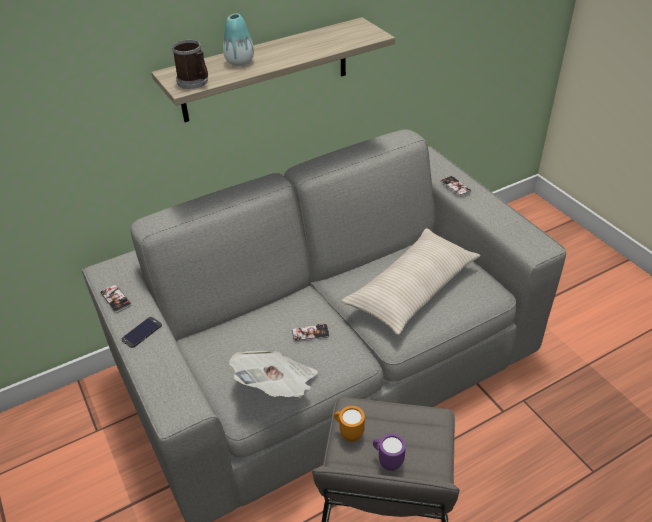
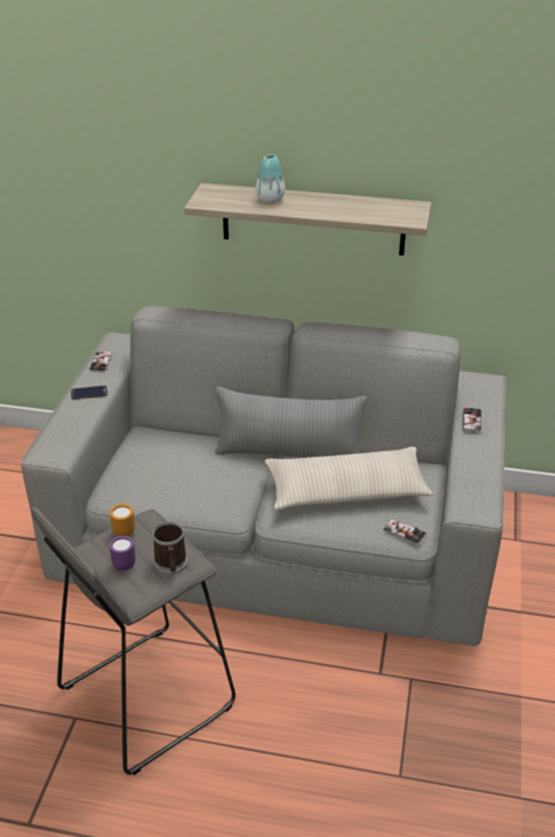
camera: 40 degrees right, 5 degrees down
mug [172,40,208,89] -> mug moved to [152,522,188,575]
newspaper [229,351,318,397] -> none
phone [292,323,330,342] -> phone moved to [383,519,426,545]
none -> grey pillow [215,387,368,457]

